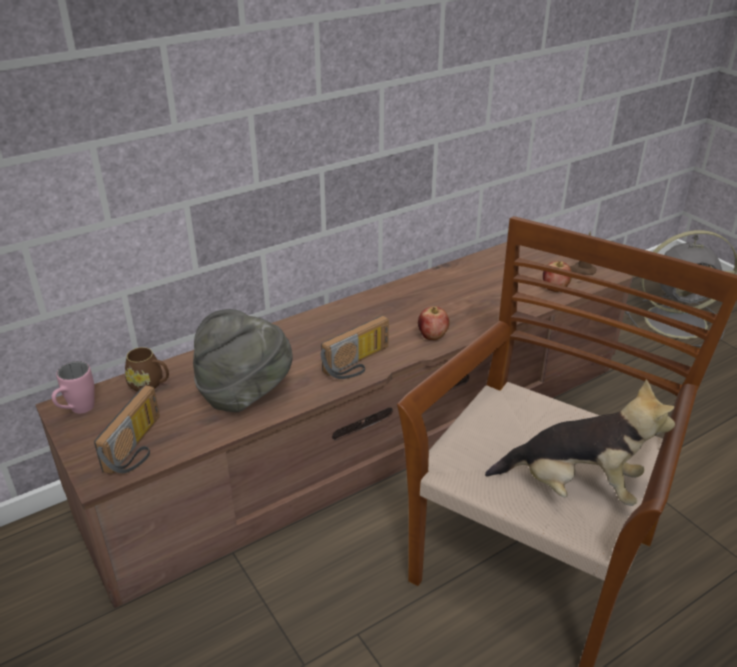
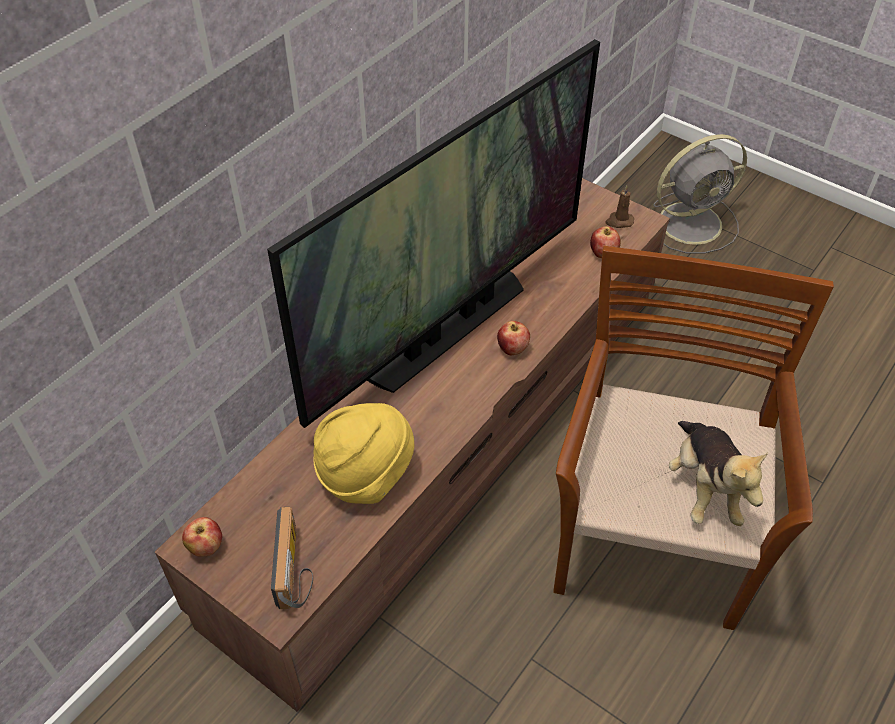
camera: 20 degrees left, 15 degrees up
pink mug [52,361,95,414] -> apple [182,517,222,557]
brown mug [125,347,169,392] -> none
grey hat [193,309,293,412] -> yellow hat [314,403,414,504]
radio [321,315,389,379] -> none
plush toy [485,379,675,506] -> plush toy turned 90 degrees clockwise [669,421,768,526]
none -> television [267,39,600,428]

